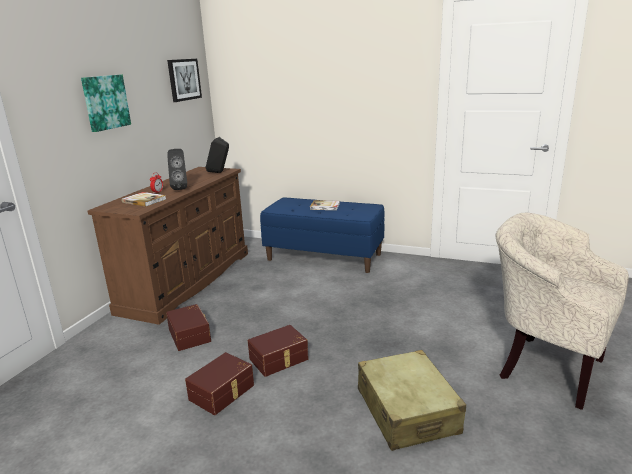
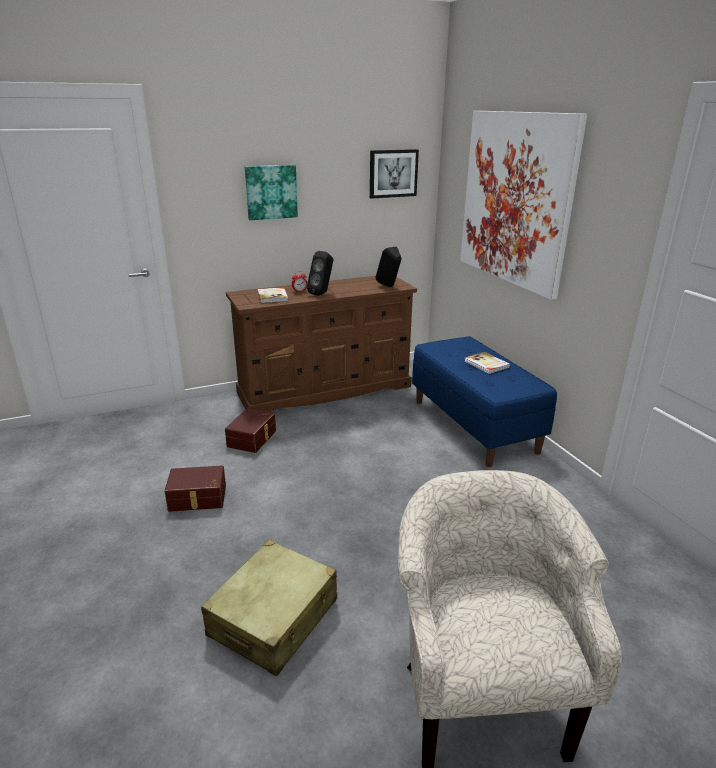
camera: 45 degrees right, 5 degrees up
brown storage box [248,325,309,377] -> none
none -> picture [460,111,587,300]

